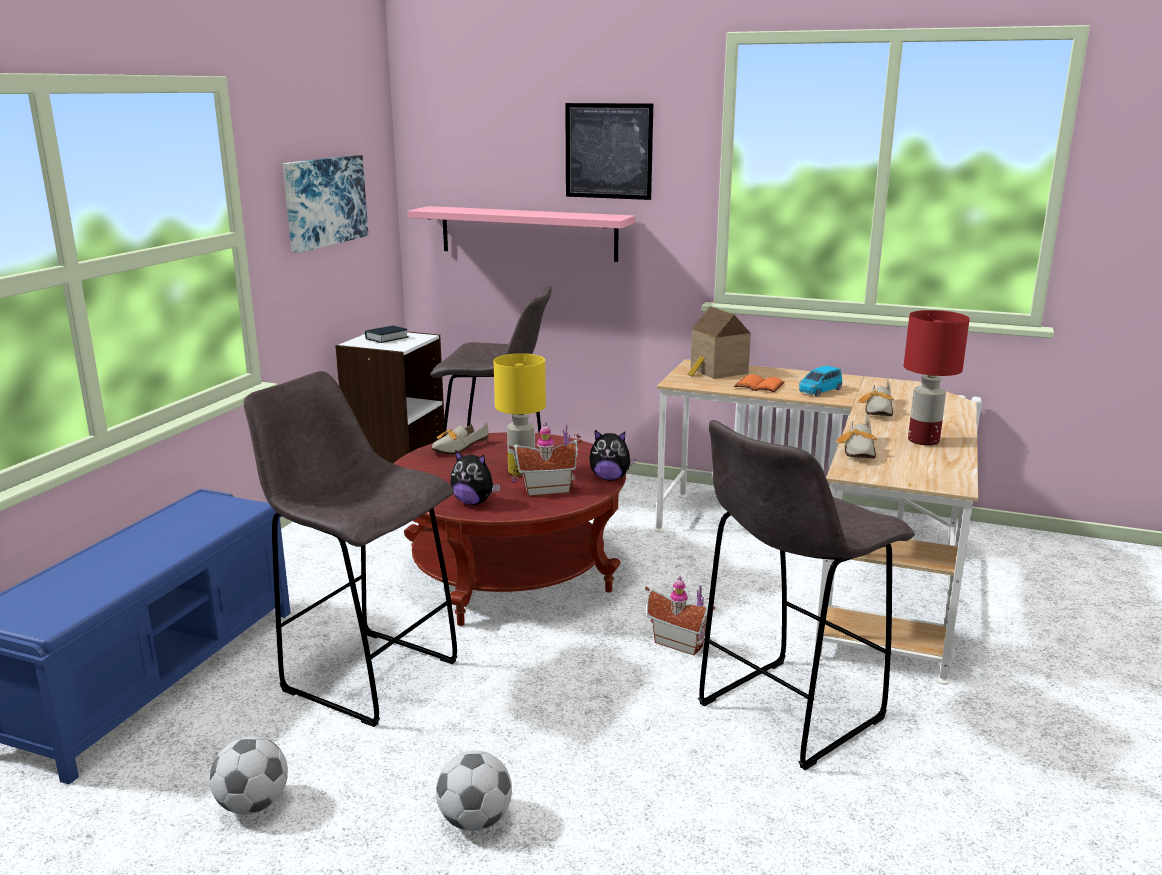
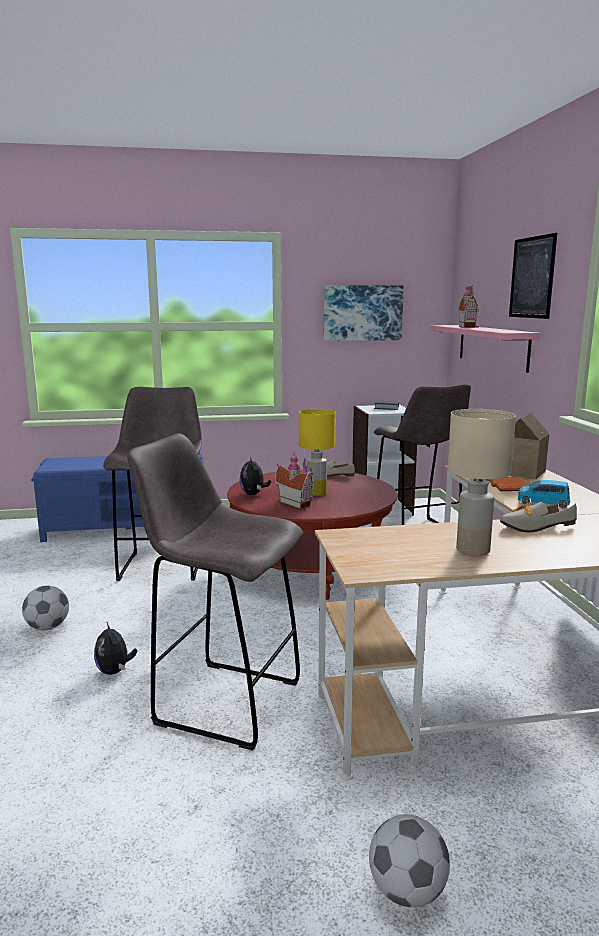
camera: 60 degrees right, 5 degrees down
football [210,736,288,814] -> football moved to [369,814,450,908]
plush toy [589,430,635,481] -> plush toy moved to [94,622,138,675]
toy house [645,576,715,656] -> toy house moved to [458,282,479,328]
shoe [836,415,877,458] -> none
red table lamp [904,310,970,446] -> beige table lamp [448,409,516,556]

